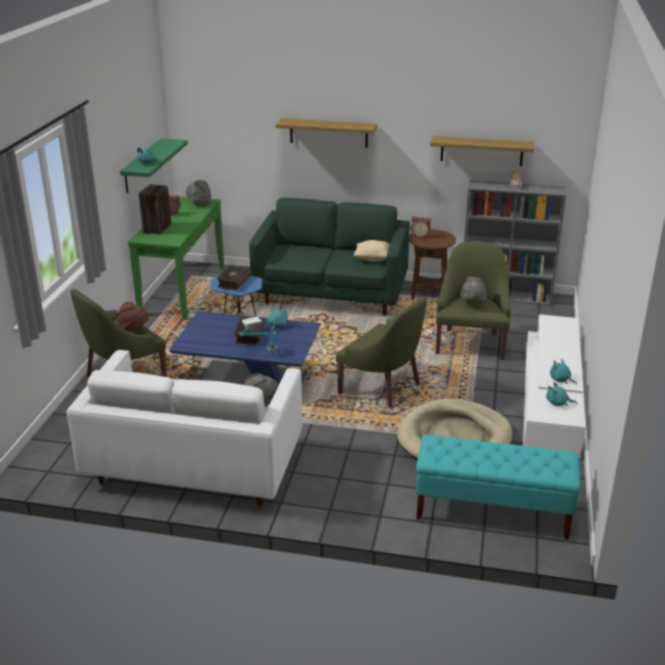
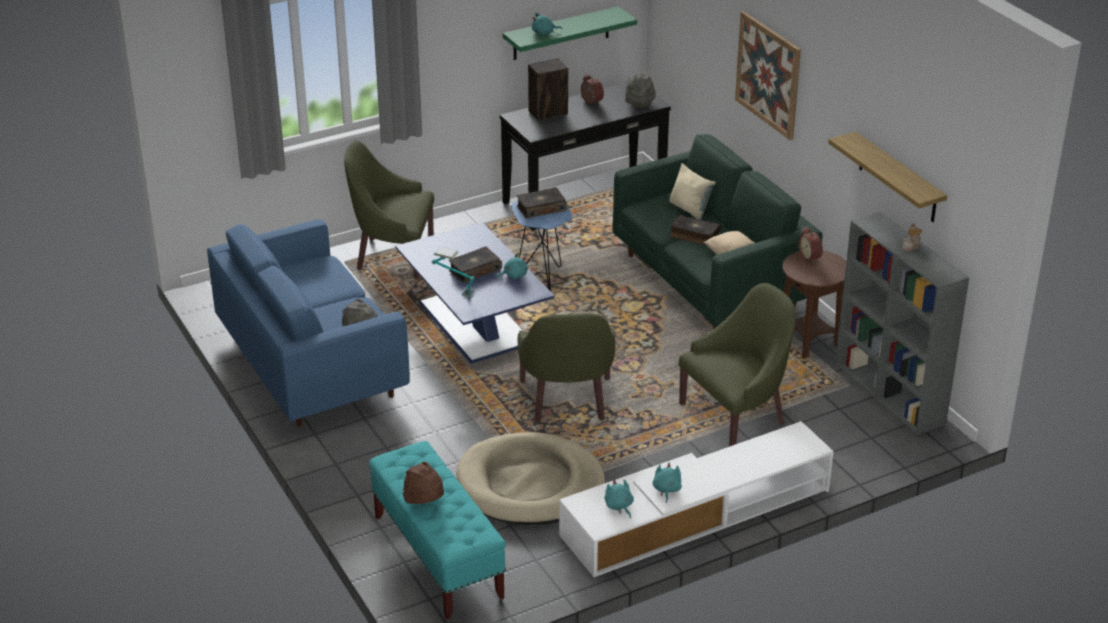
camera: 50 degrees right, 5 degrees up
white sofa [67,350,302,506] -> blue sofa [207,219,410,427]
brown hat [117,302,149,332] -> brown hat moved to [403,462,444,504]
green console table [128,196,224,320] -> black console table [500,83,671,231]
shelf [276,118,377,148] -> picture [735,11,801,140]
grey hat [460,276,487,301] -> none
none -> beige pillow [670,163,716,220]
none -> book [670,215,721,246]

